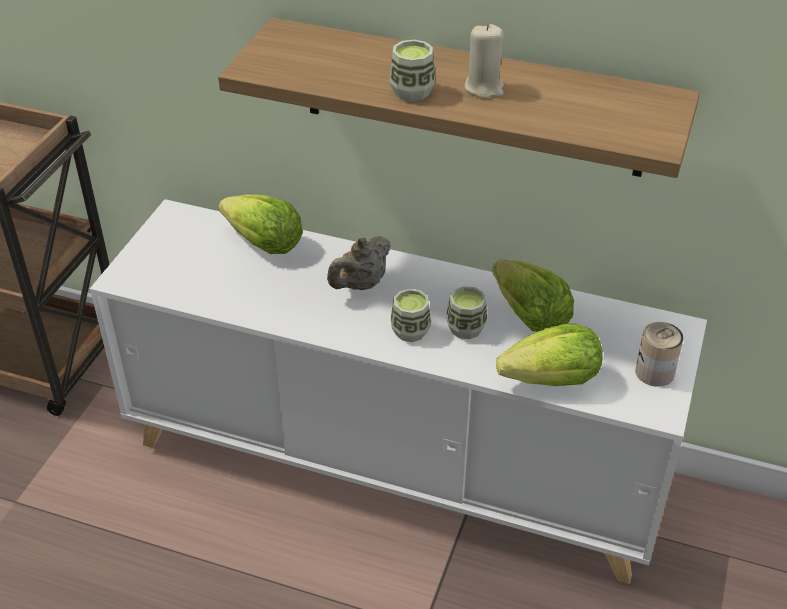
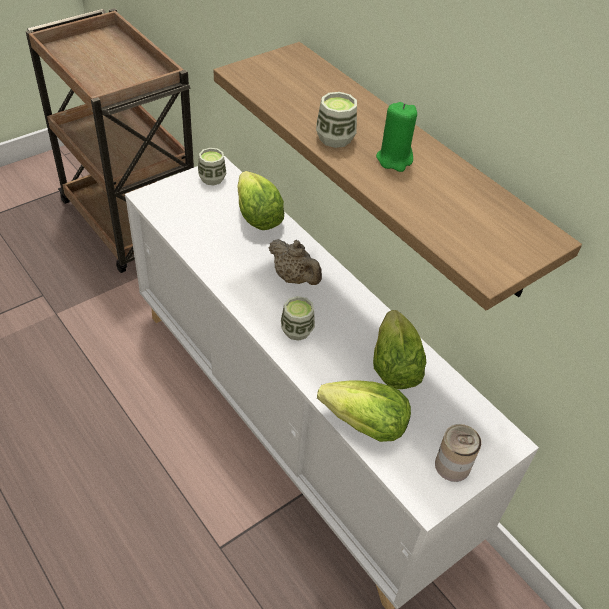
camera: 30 degrees right, 5 degrees up
beige teapot [327,236,391,290] -> beige teapot turned 120 degrees counterclockwise [269,239,322,285]
cup [446,286,487,339] -> cup moved to [198,148,226,185]
beige candle [465,24,504,99] -> green candle [376,102,417,172]

